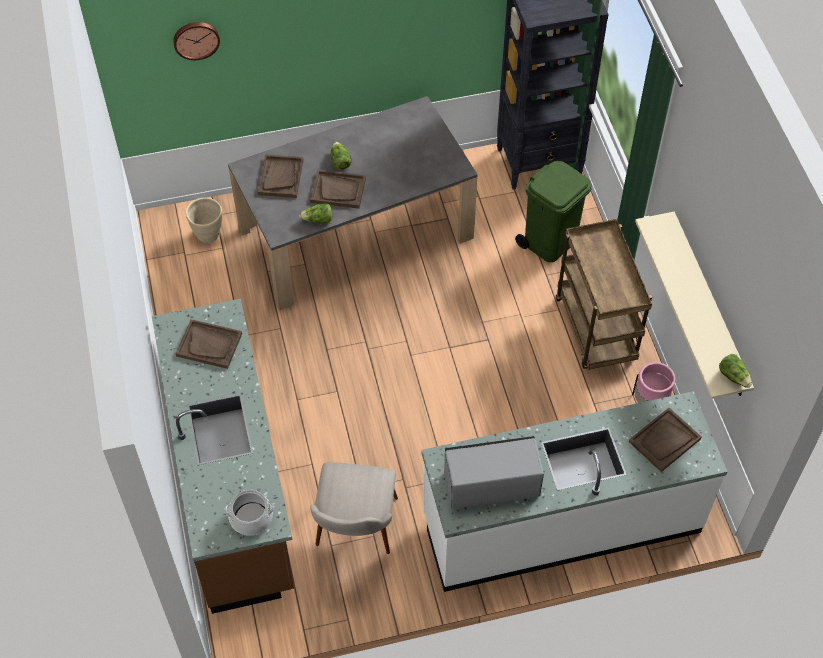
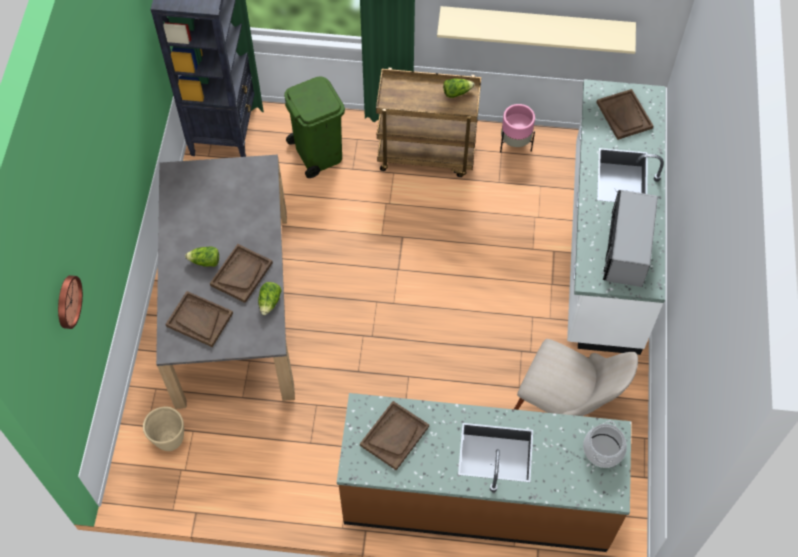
camera: 70 degrees left, 5 degrees up
lettuce [719,354,752,388] -> lettuce moved to [443,78,474,98]

